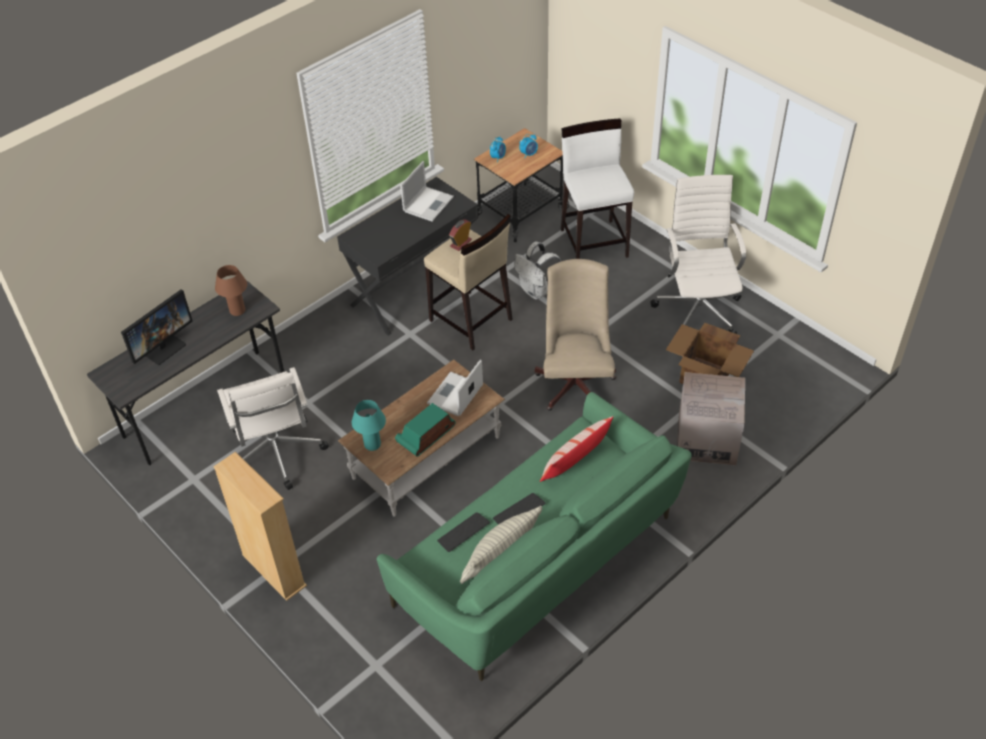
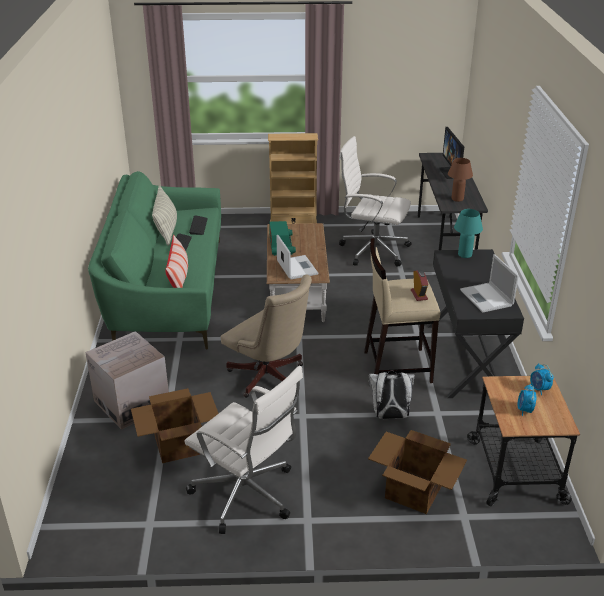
camera: 130 degrees right, 15 degrees down
turquoise table lamp [352,400,386,451] -> turquoise table lamp moved to [454,209,483,258]
white stool [561,118,634,259] -> cardboard box [368,430,467,514]

